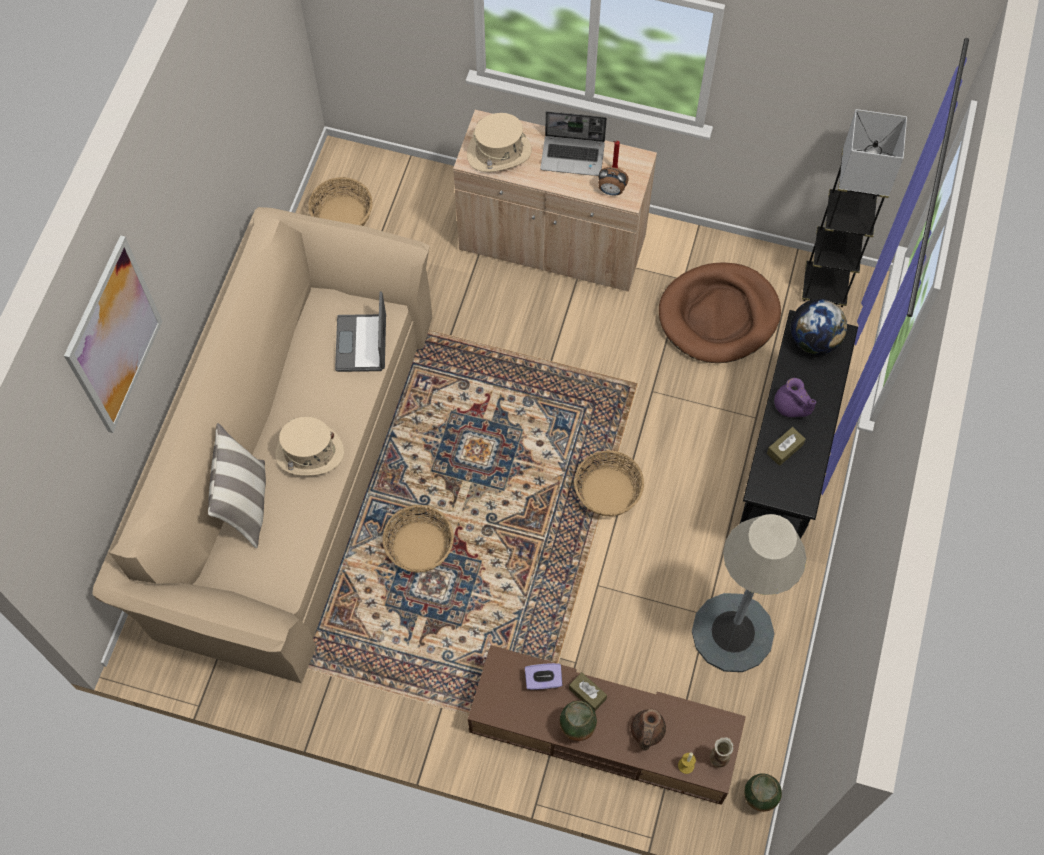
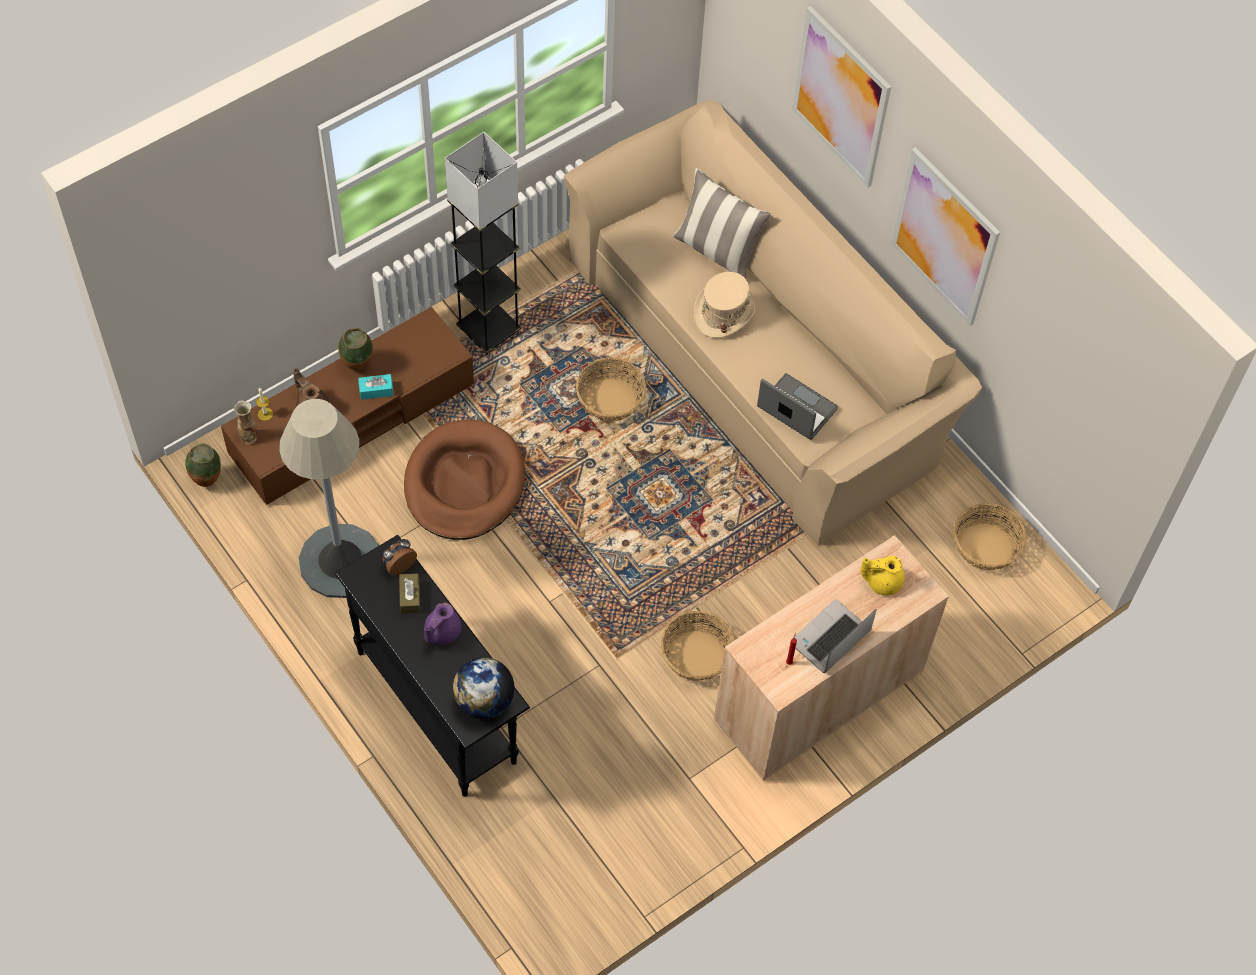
camera: 125 degrees right, 5 degrees down
beige hat [467,113,532,172] -> yellow teapot [861,556,904,596]
purple tissue box [525,663,562,690] -> none
brown tissue box [569,672,607,711] -> turquoise tissue box [358,374,394,400]
basket [574,450,644,516] -> basket moved to [661,611,735,681]
alarm clock [598,167,629,196] -> alarm clock moved to [383,539,417,576]
brown dog bed [659,262,781,363] -> brown dog bed moved to [404,420,525,540]
purple teapot [774,378,816,417] -> purple teapot turned 60 degrees counterclockwise [424,602,461,645]
grey floor lamp [802,109,907,307] -> grey floor lamp moved to [445,132,522,354]
none -> picture [891,147,1000,326]

